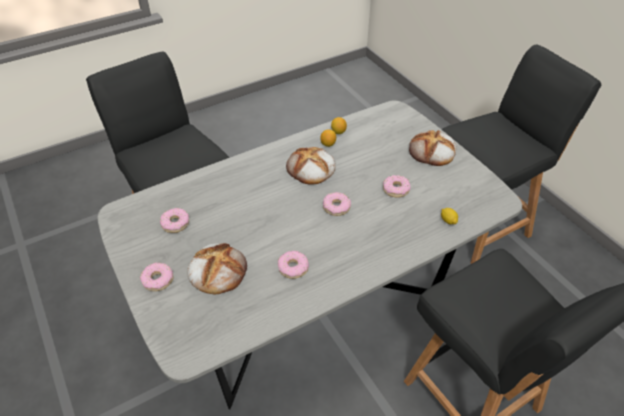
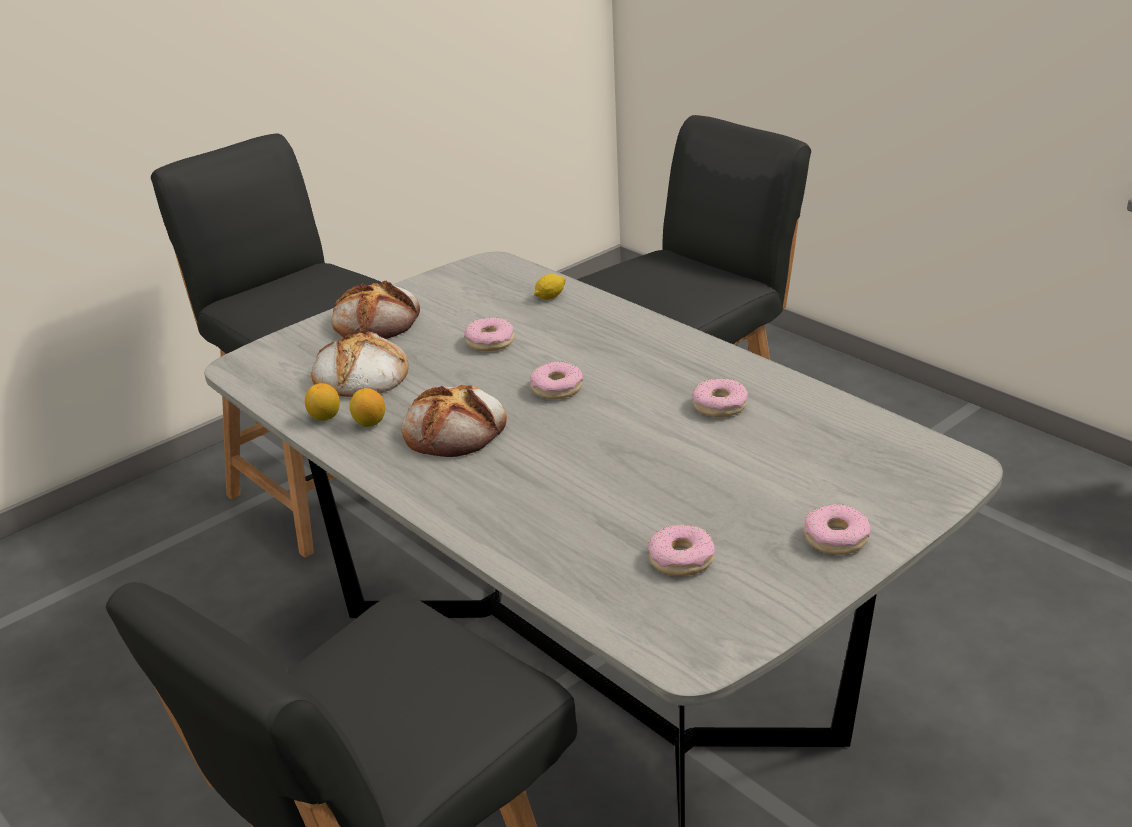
camera: 100 degrees left, 15 degrees down
bread [187,243,247,295] -> bread moved to [311,332,409,397]

